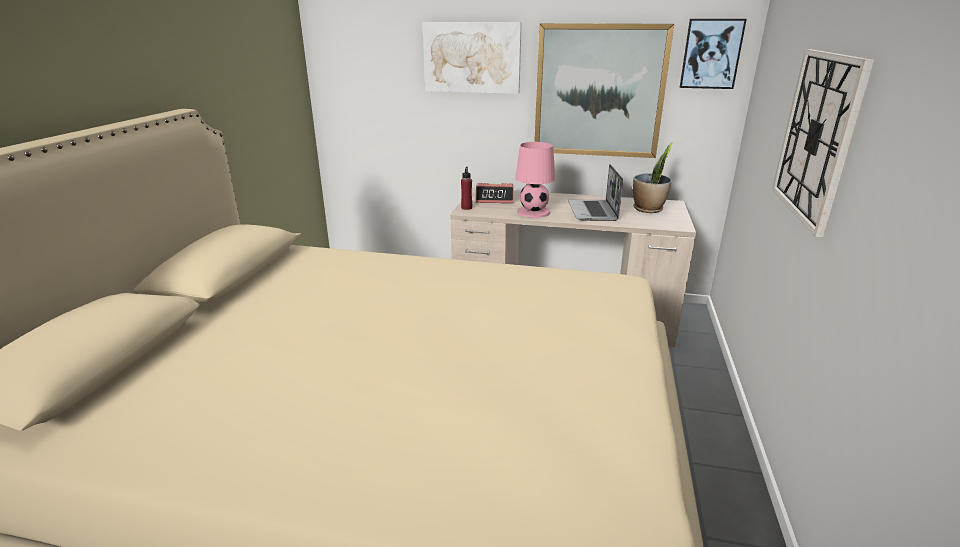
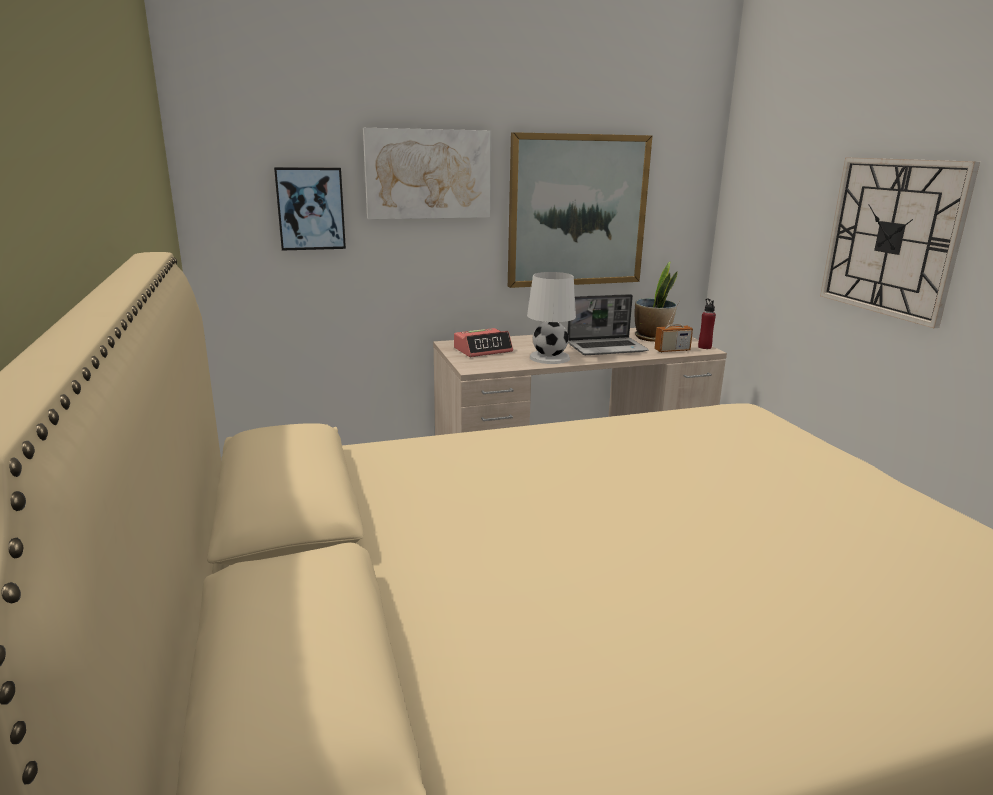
camera: 30 degrees left, 5 degrees down
red bottle [461,167,472,210] -> red bottle moved to [698,299,716,349]
pink table lamp [515,142,555,218] -> white table lamp [527,272,576,364]
laptop [568,164,623,221] -> laptop turned 75 degrees counterclockwise [567,294,649,355]
picture [680,19,747,89] -> picture moved to [274,167,346,251]
none -> radio [654,300,693,352]

